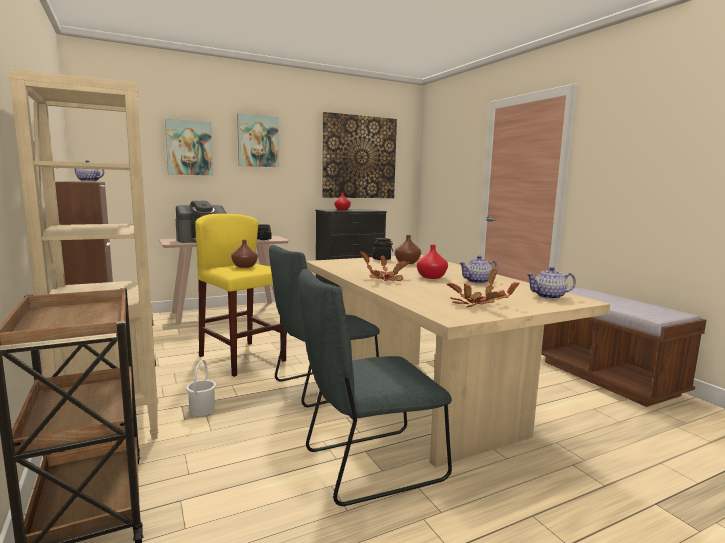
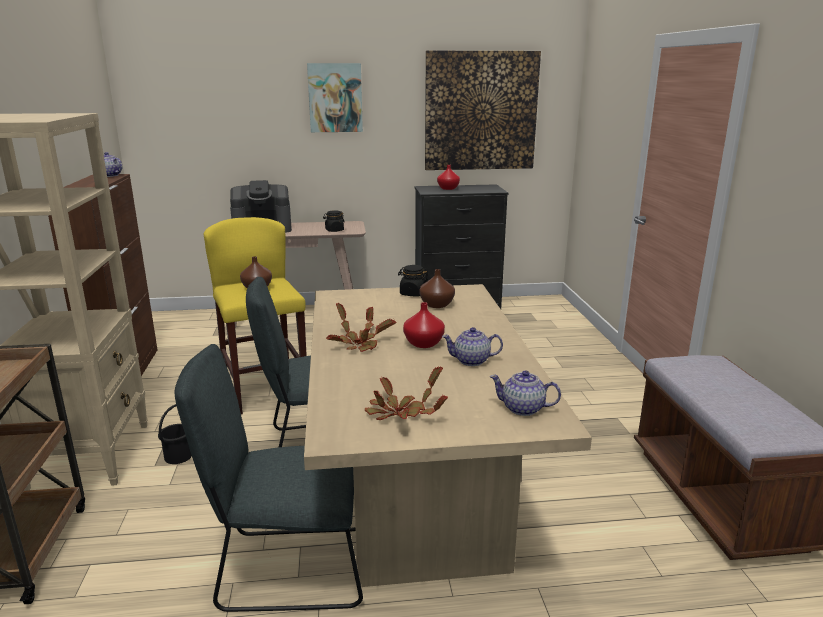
camera: 20 degrees right, 10 degrees up
picture [165,119,213,176] -> none
white bucket [186,360,216,416] -> black bucket [158,404,192,464]

